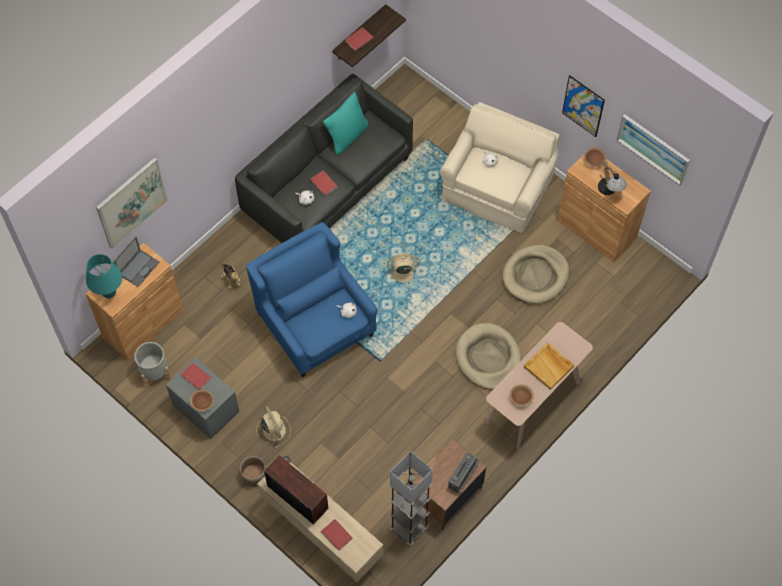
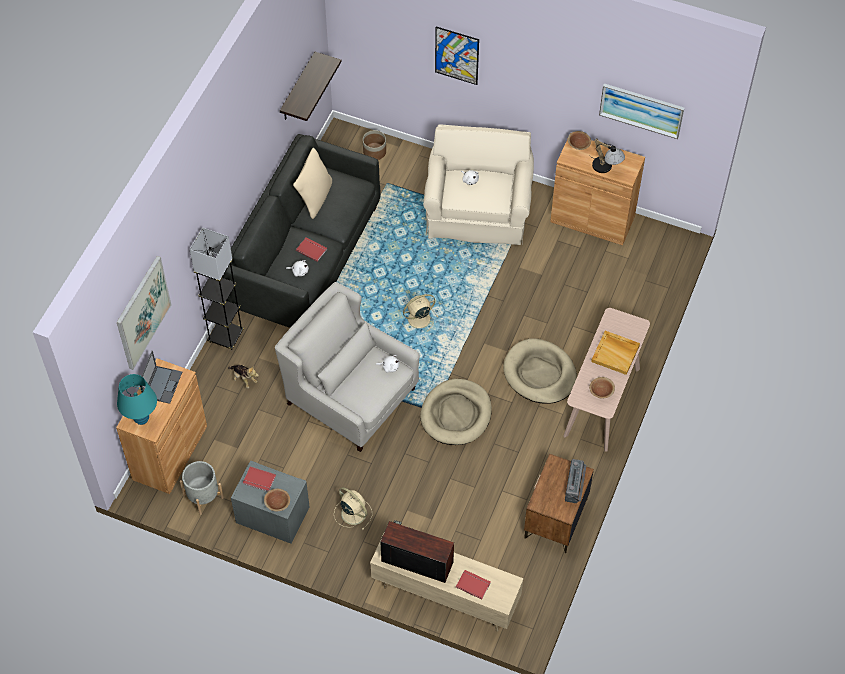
camera: 20 degrees left, 5 degrees down
planter [240,456,266,487] -> planter moved to [363,130,386,160]
blue armchair [246,222,377,377] -> white armchair [275,282,420,452]
turquoise pillow [323,92,368,155] -> beige pillow [293,148,332,219]
red book [345,27,374,51] -> none
grey floor lamp [390,451,433,546] -> grey floor lamp moved to [189,228,244,350]
beige dog bed [502,244,569,304] -> beige dog bed moved to [420,379,492,445]
picture [562,75,605,137] -> picture moved to [435,26,479,85]

